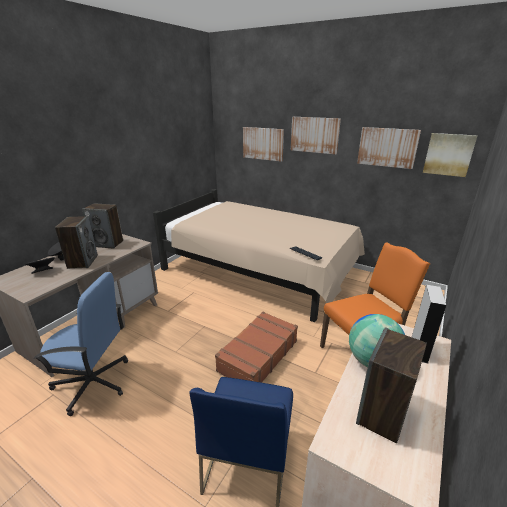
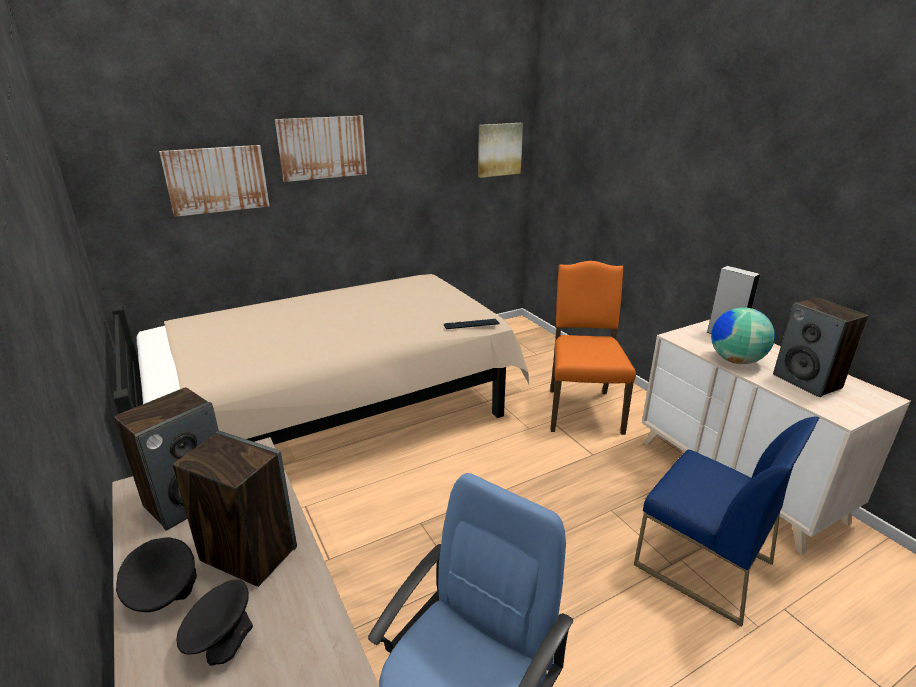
camera: 60 degrees left, 0 degrees up
brown suitcase [215,312,298,383] -> none
picture [357,127,421,169] -> none

